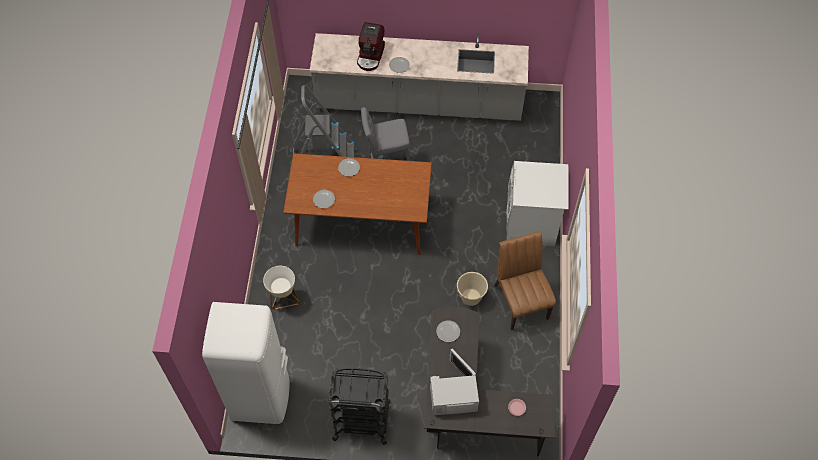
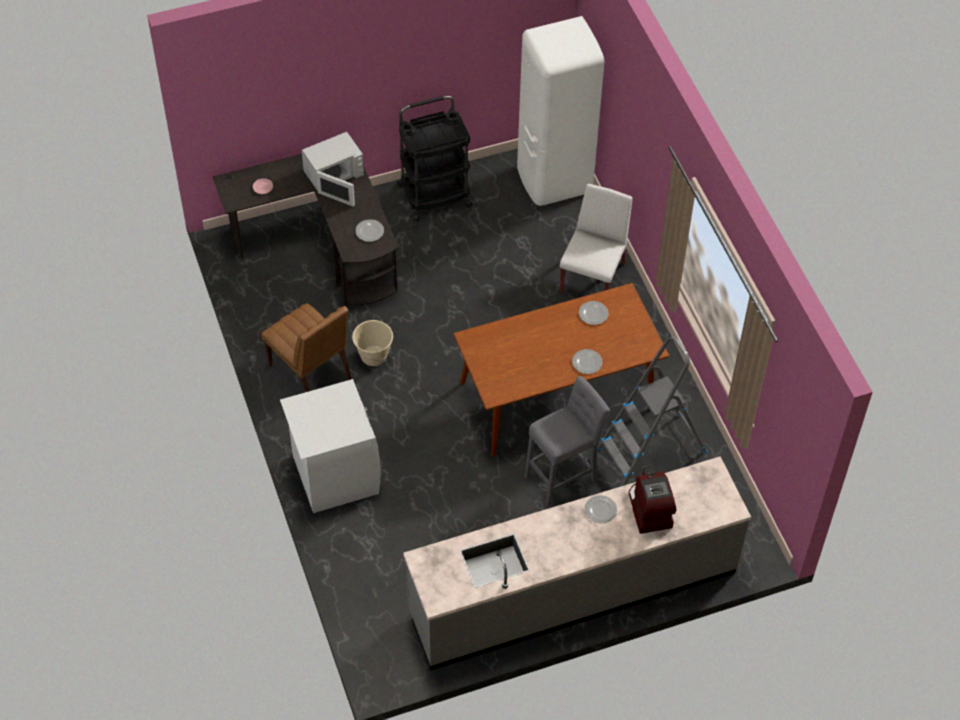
camera: 155 degrees right, 5 degrees down
planter [263,266,301,310] -> white chair [559,184,633,292]

